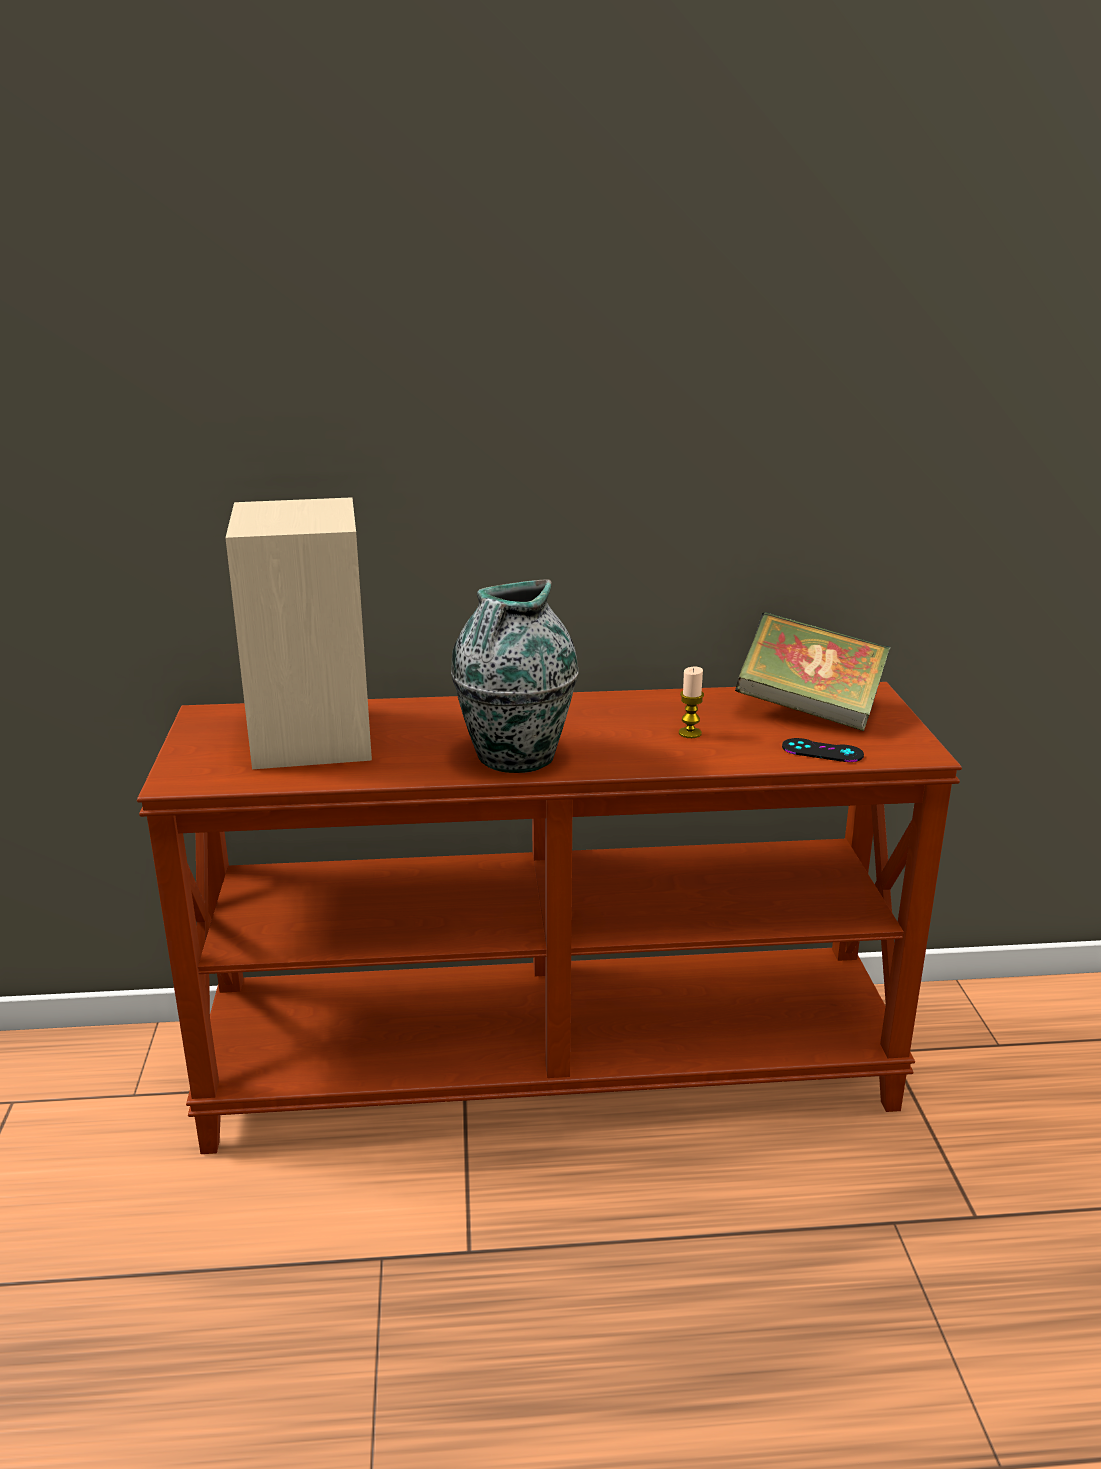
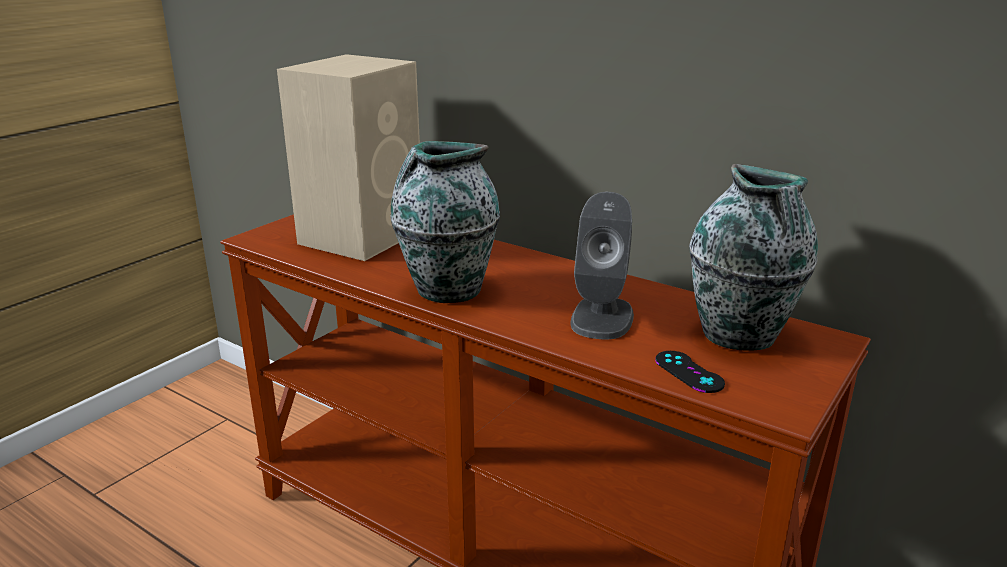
camera: 40 degrees right, 0 degrees up
candle [679,667,704,738] -> grey speaker [570,192,634,339]
book [735,612,891,731] -> vase [689,164,818,351]

